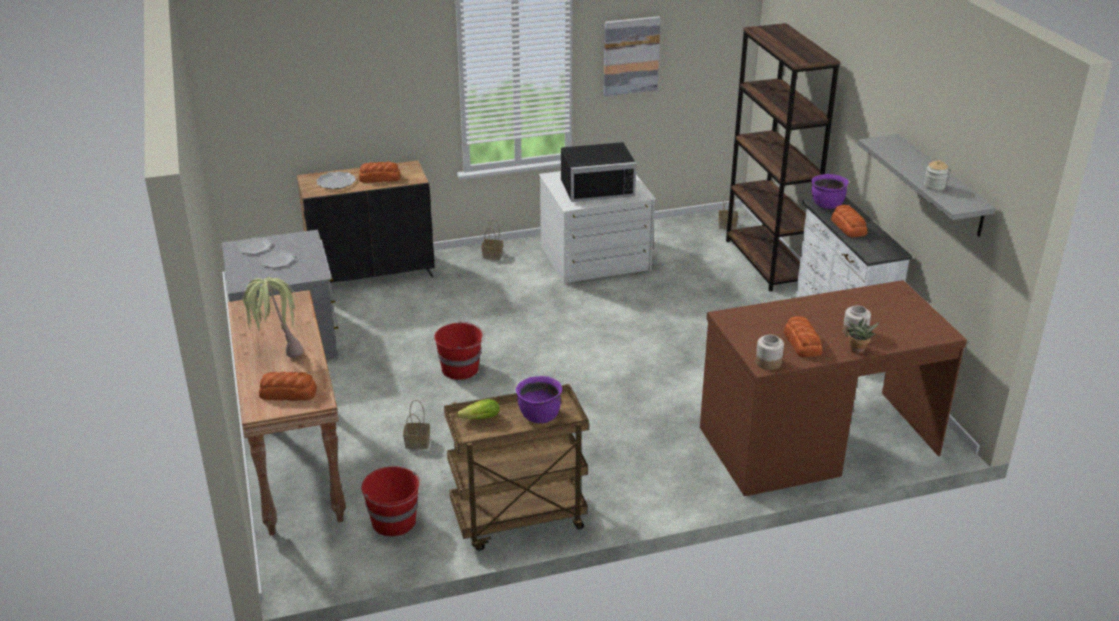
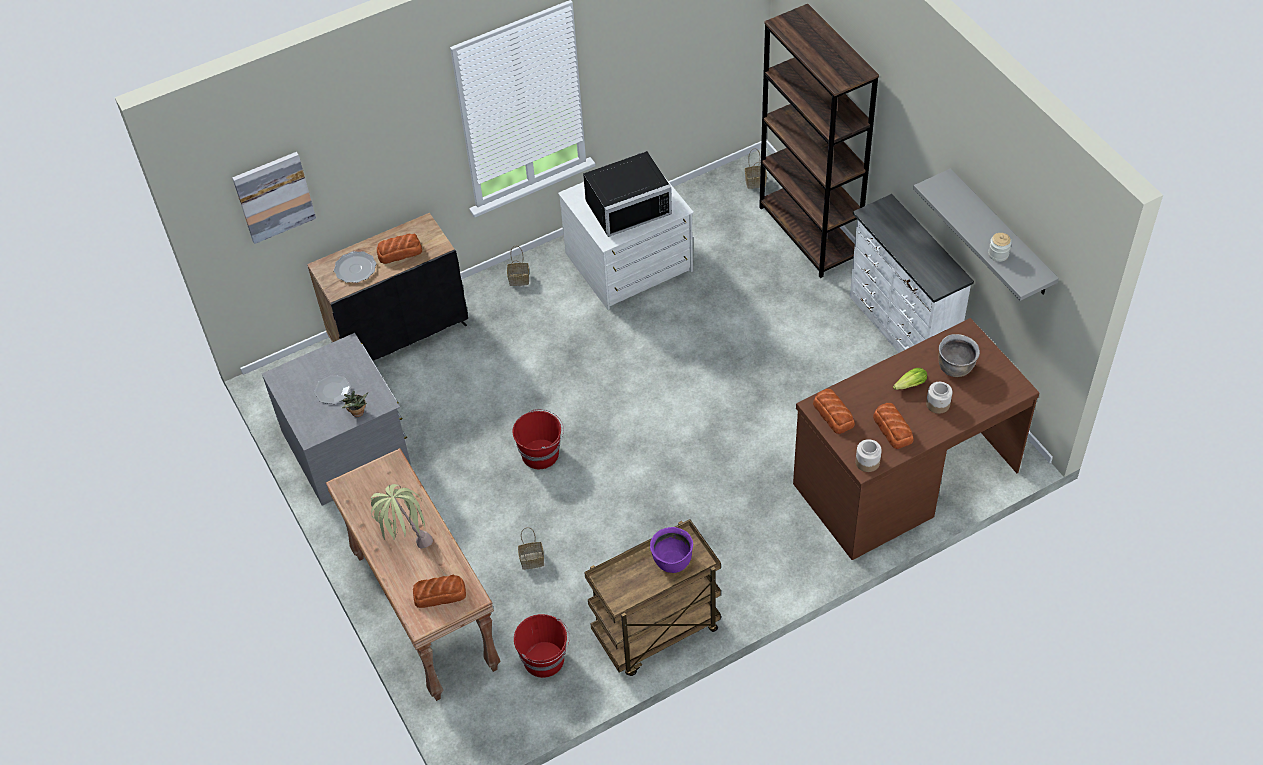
camera: 10 degrees left, 20 degrees up
plate [237,238,272,254] -> none
lettuce [457,399,499,419] -> lettuce moved to [893,368,927,390]
picture [603,16,661,96] -> picture moved to [232,152,316,244]
purple cooking pot [811,174,849,209] -> none
bread [831,205,867,237] -> bread moved to [813,389,855,434]
potted plant [846,318,880,354] -> potted plant moved to [342,391,368,417]
none -> brown cooking pot [938,334,980,377]

